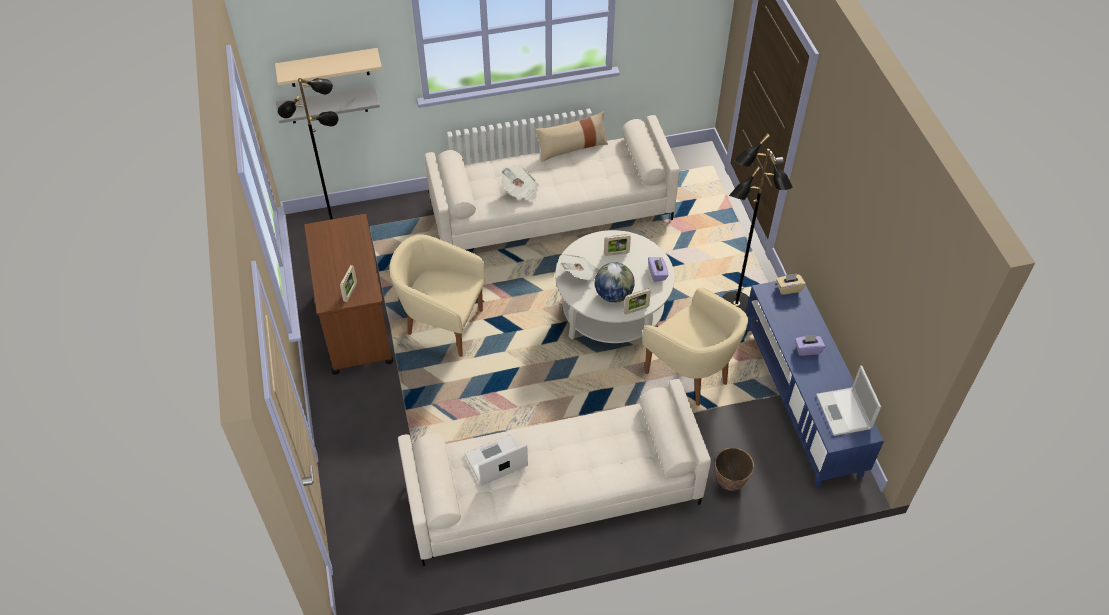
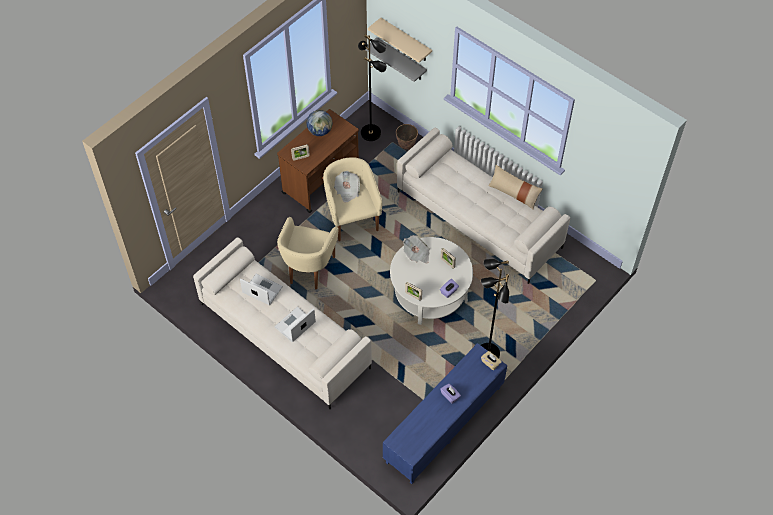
camera: 55 degrees right, 5 degrees up
newspaper [501,165,539,202] -> newspaper moved to [334,171,360,203]
globe [595,262,635,303] -> globe moved to [306,110,332,136]
beige armchair [642,288,748,406] -> beige armchair moved to [277,217,338,289]
planter [715,448,754,491] -> planter moved to [396,124,418,150]
laptop [816,366,881,436] -> laptop moved to [274,306,316,342]

